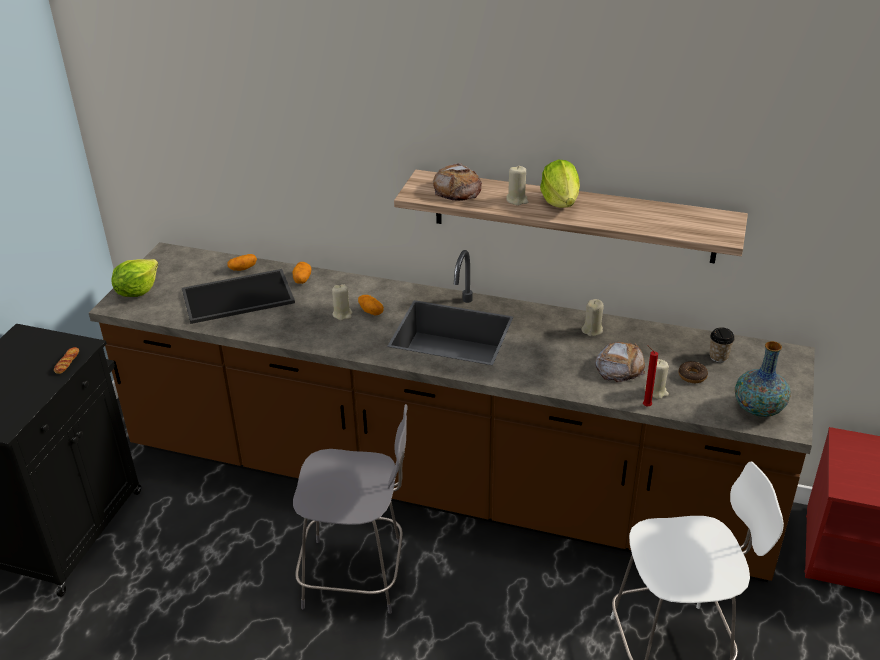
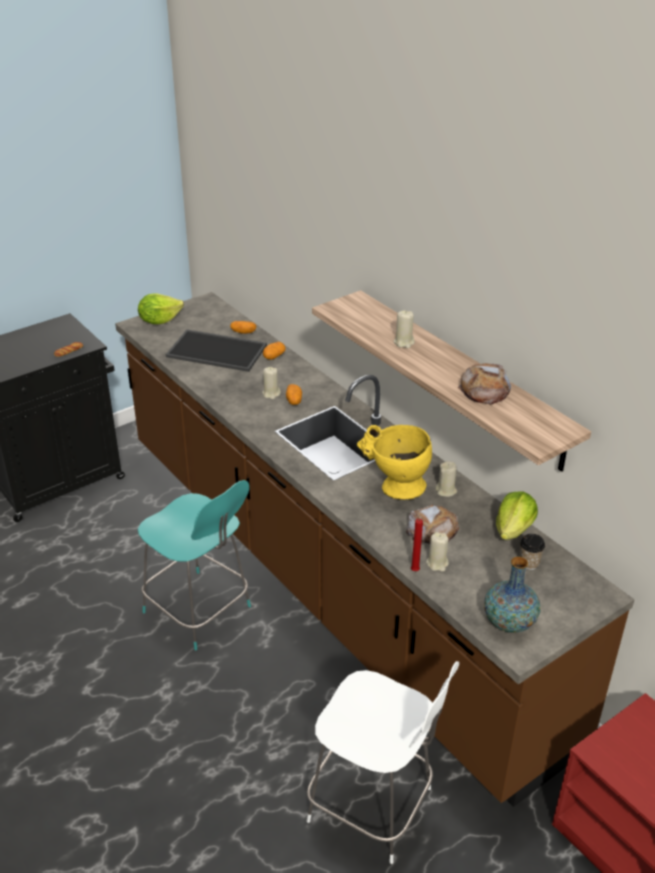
camera: 35 degrees right, 0 degrees up
grey chair [293,404,408,614] -> turquoise chair [138,480,251,651]
bread [433,163,482,201] -> bread moved to [458,363,511,405]
lettuce [540,160,580,208] -> lettuce moved to [496,491,538,540]
donut [678,361,708,383] -> none
none -> yellow vase [357,425,432,500]

